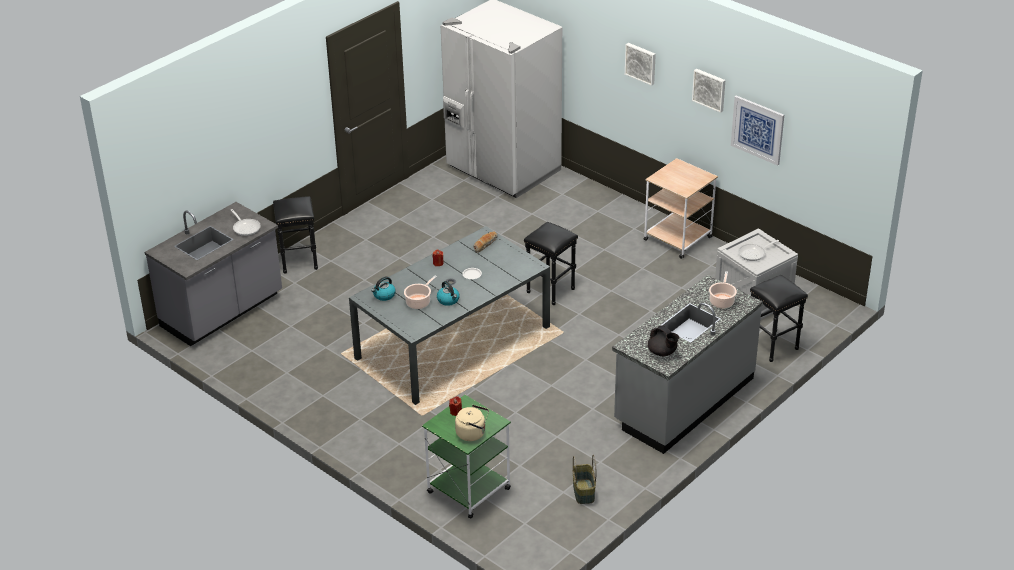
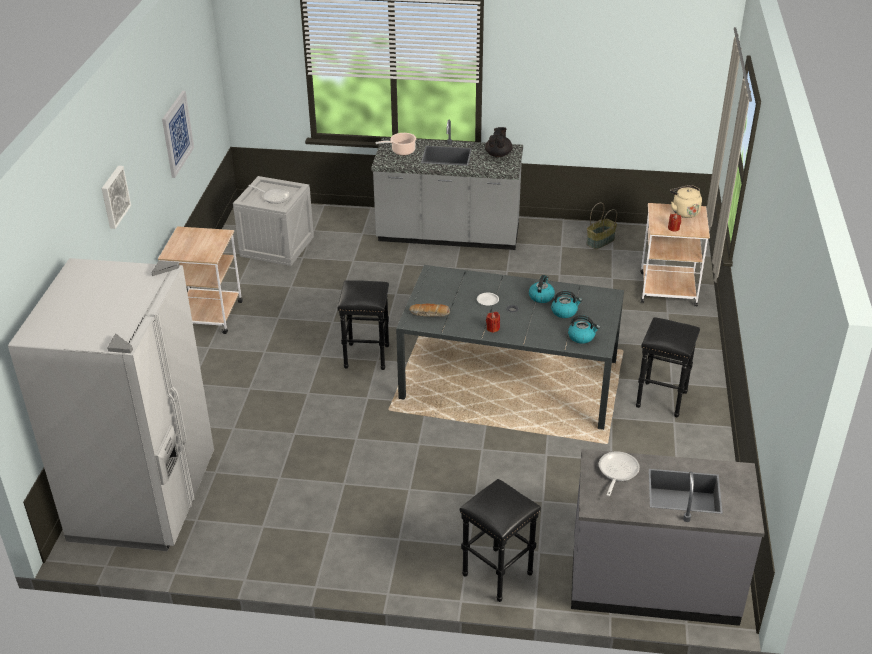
camera: 125 degrees left, 0 degrees up
cooking pot [404,275,437,309] -> kettle [551,291,582,318]
green cart [422,395,511,518] -> beige cart [640,203,710,306]
picture [692,69,725,113] -> none
black stool [750,275,808,362] -> black stool moved to [636,317,700,417]

